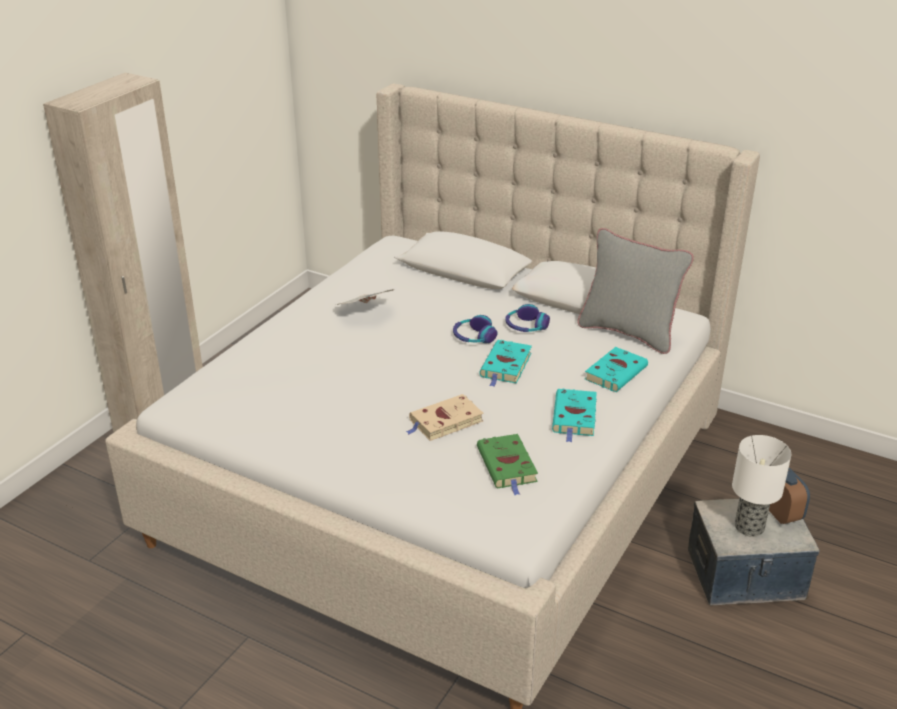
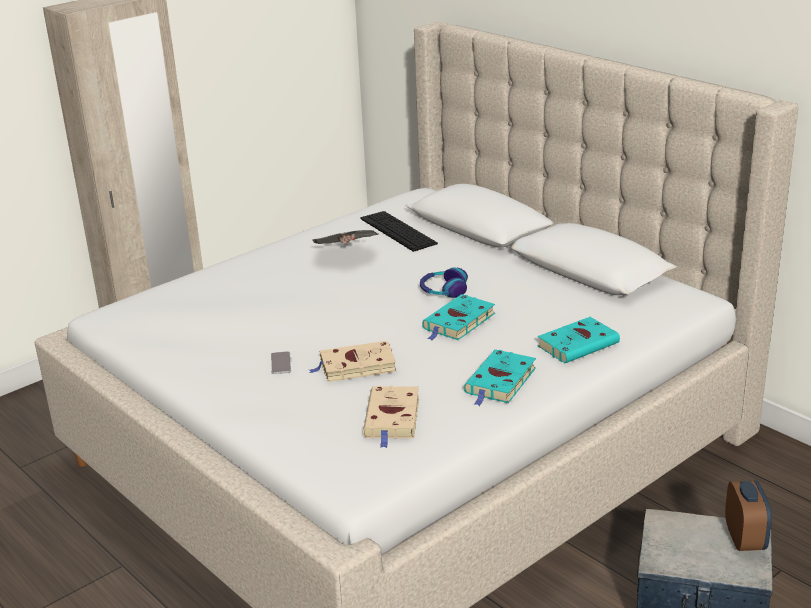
camera: 20 degrees right, 5 degrees down
green book [477,434,538,495] -> beige book [363,386,419,448]
headphones [505,304,550,332] -> none
grey pillow [577,228,694,354] -> none
table lamp [732,435,791,537] -> none
none -> phone [271,351,291,374]
none -> keyboard [360,211,438,252]

